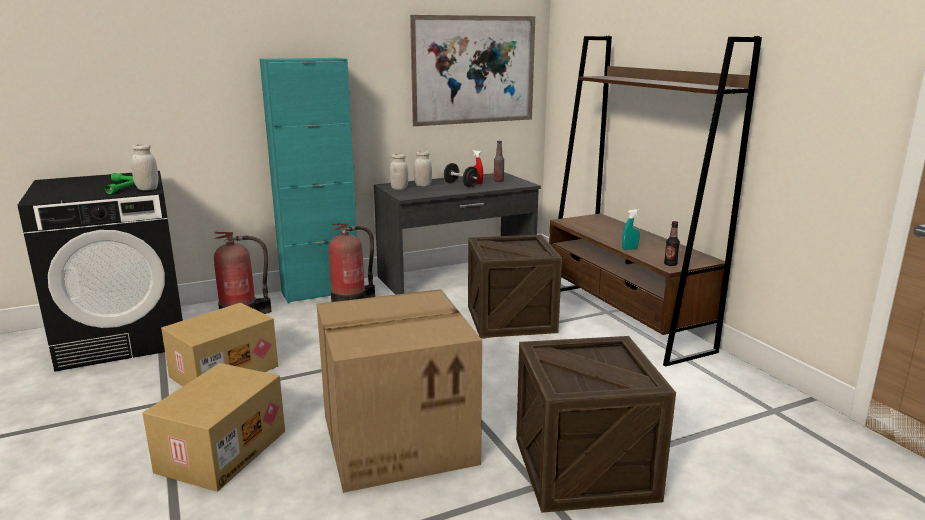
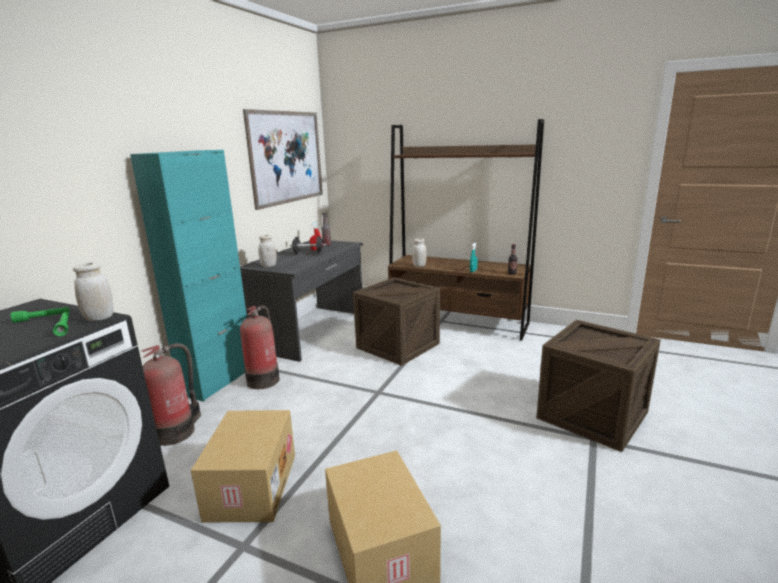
camera: 40 degrees left, 0 degrees up
cardboard box [317,289,482,493] -> none
white jar [414,151,432,186] -> white jar moved to [412,238,427,267]

